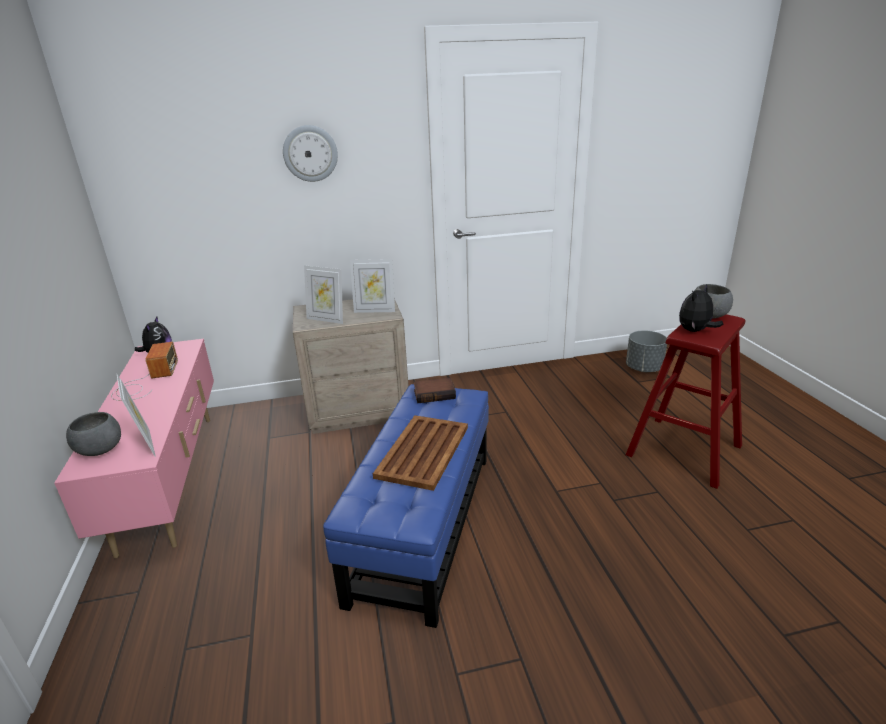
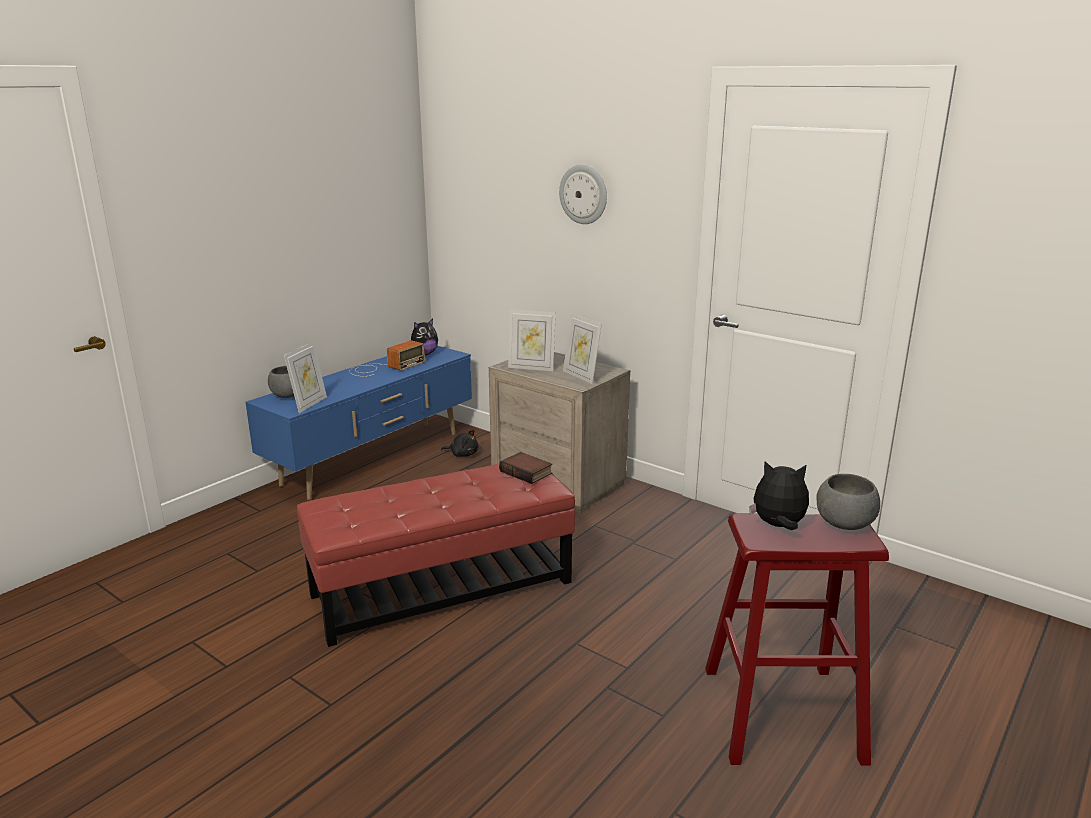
camera: 50 degrees right, 5 degrees down
pink tv stand [54,339,214,558] -> blue tv stand [245,346,472,500]
picture frame [304,265,343,324] -> picture frame turned 60 degrees counterclockwise [508,309,556,371]
blue ottoman [323,384,489,628] -> red ottoman [297,463,575,647]
brown tray [373,415,468,491] -> none
grey planter [626,331,667,372] -> none
none -> black plush toy [441,430,479,457]

